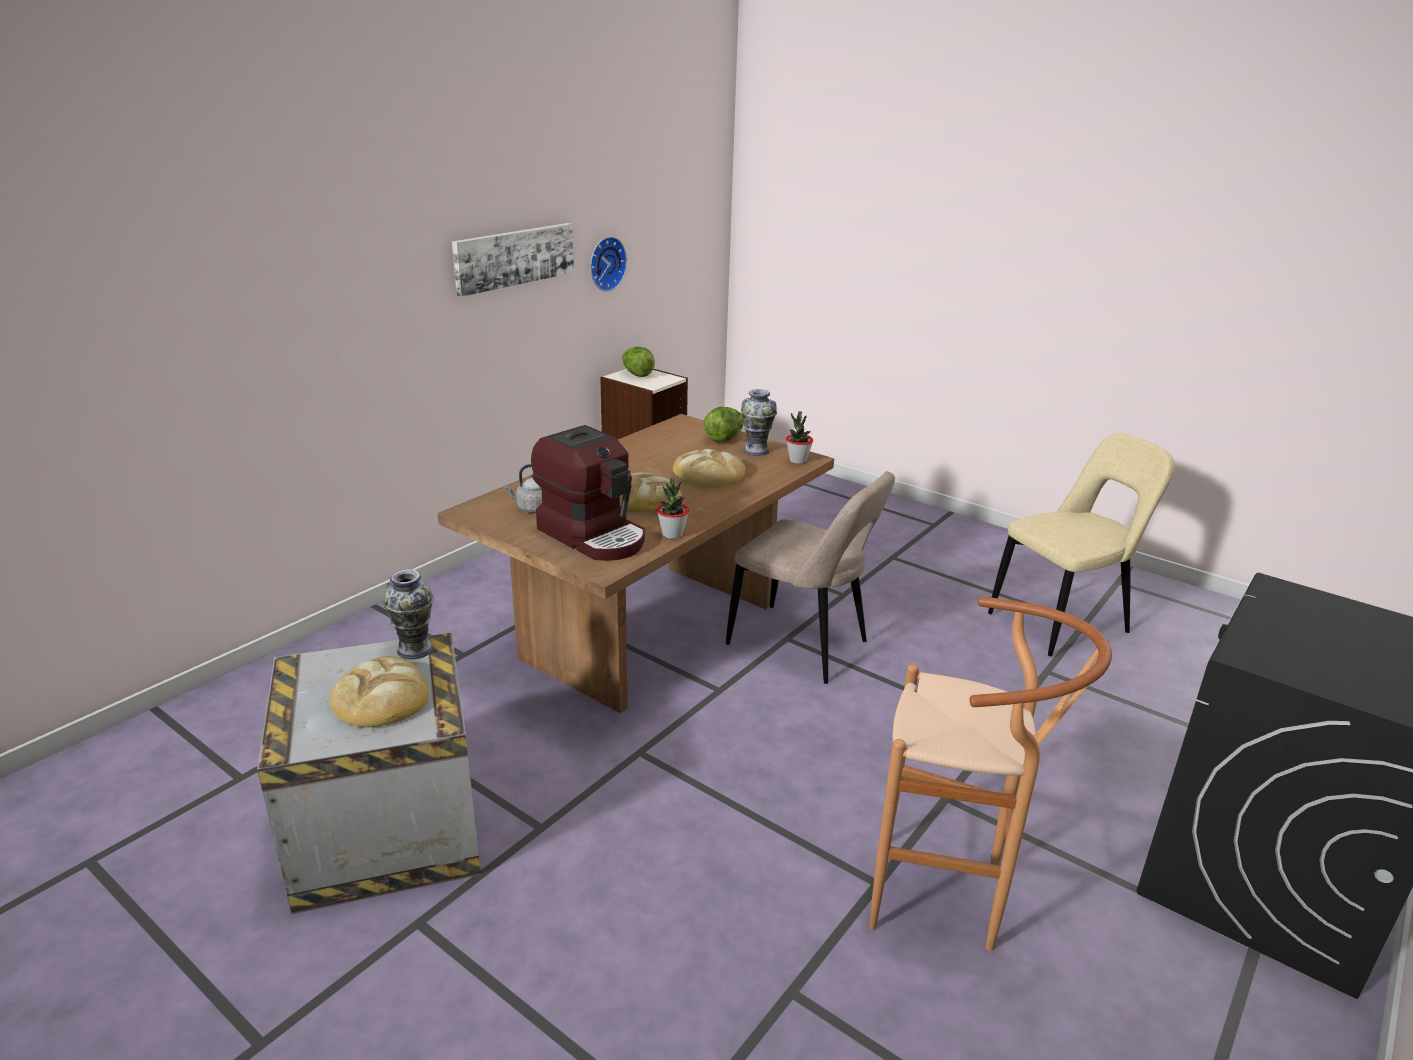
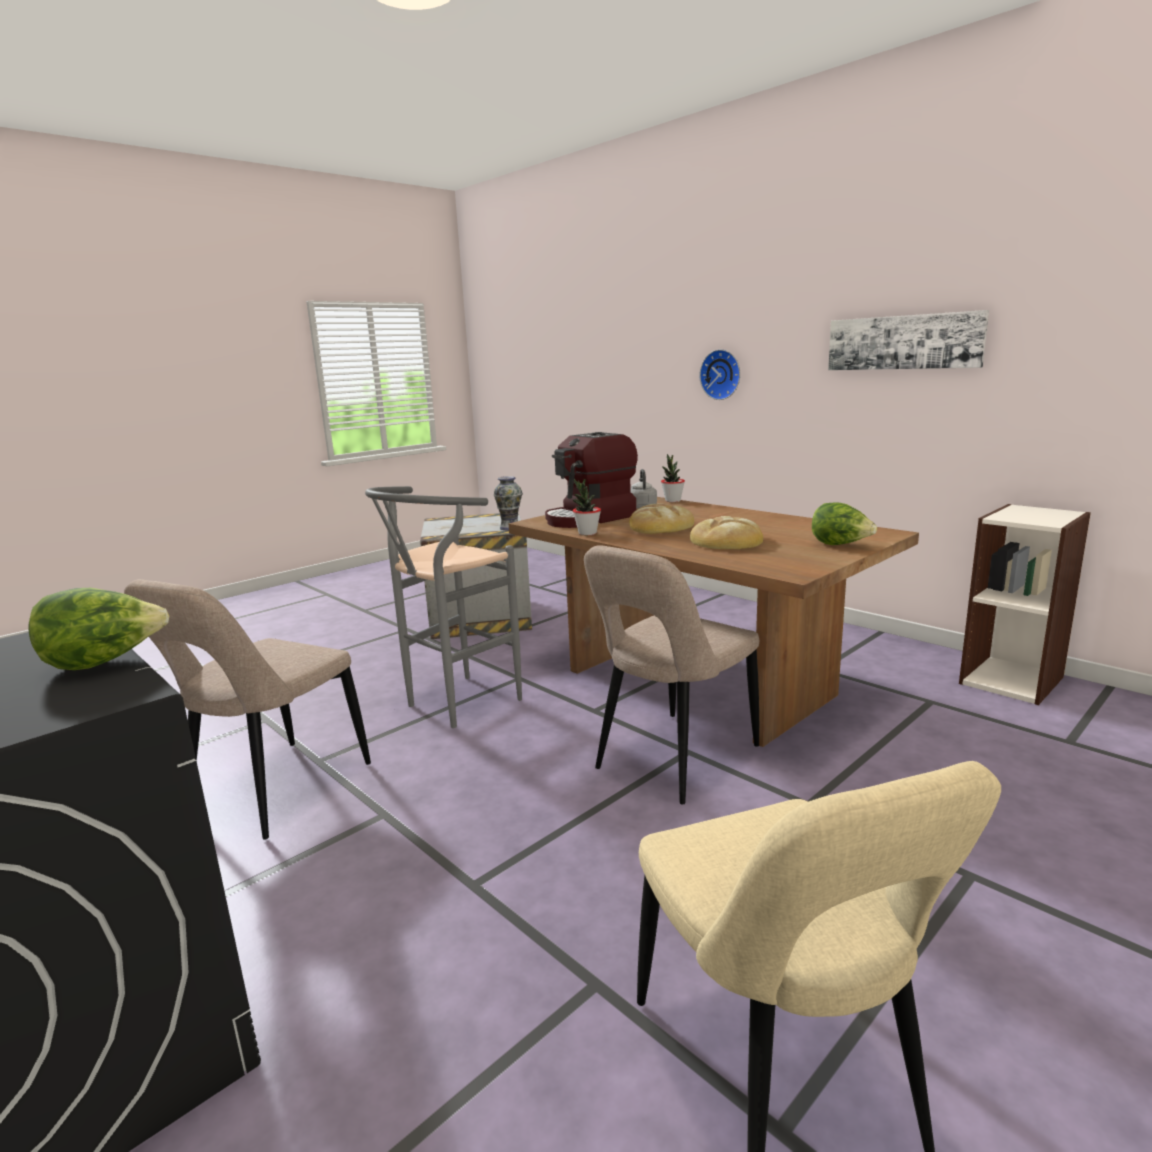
camera: 100 degrees right, 10 degrees down
bread [330,656,429,727] -> none
wall clock [590,236,627,292] -> wall clock moved to [699,349,740,400]
lettuce [622,347,655,377] -> lettuce moved to [28,588,169,670]
vase [741,389,777,456] -> none
potted plant [786,411,813,464] -> potted plant moved to [661,454,685,502]
brown stool [869,596,1112,951] -> beige chair [124,579,371,840]
none -> grey stool [365,486,522,728]

